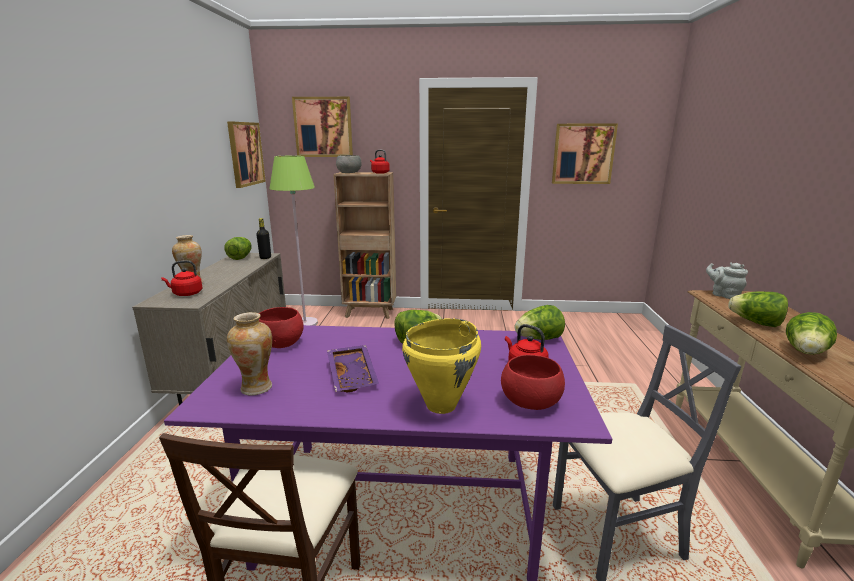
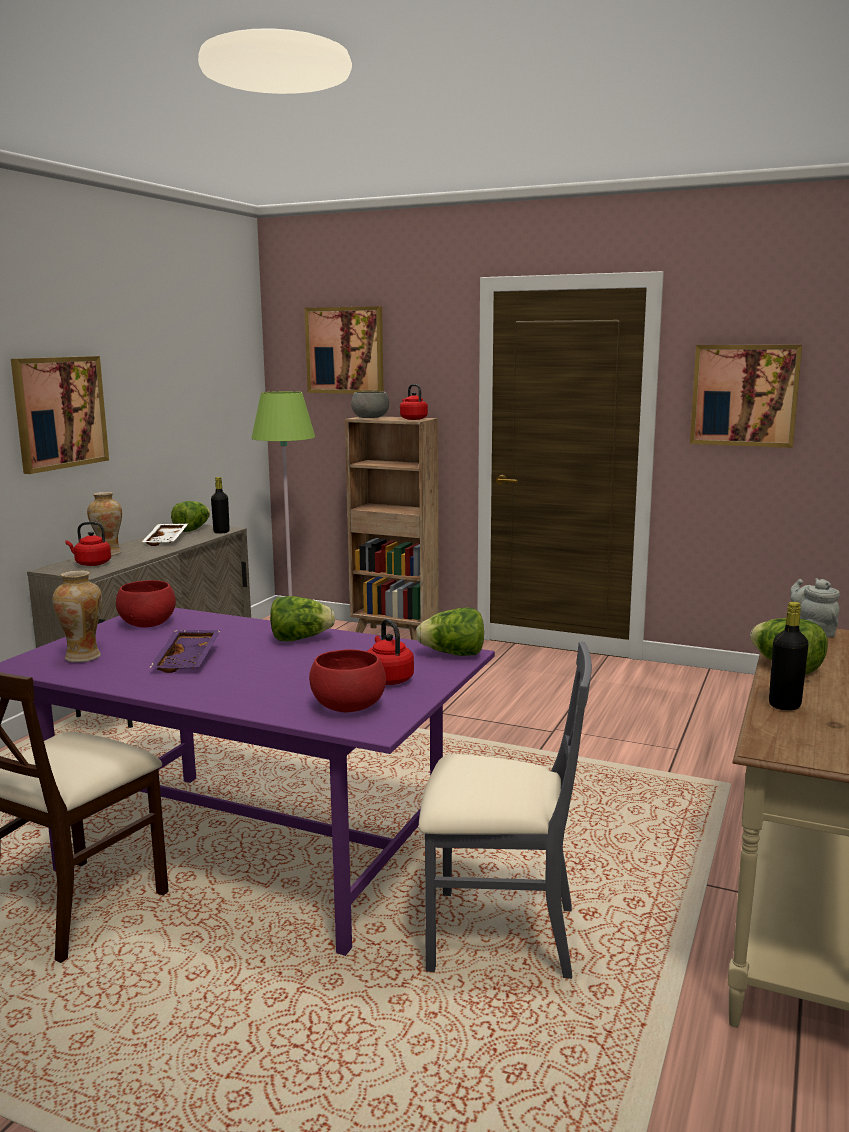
camera: 20 degrees right, 5 degrees down
picture [227,121,266,188] -> picture moved to [11,356,109,474]
yellow cooking pot [402,318,481,414] -> none
lettuce [786,312,837,355] -> black bottle [769,602,808,710]
none -> white tray [142,523,189,546]

